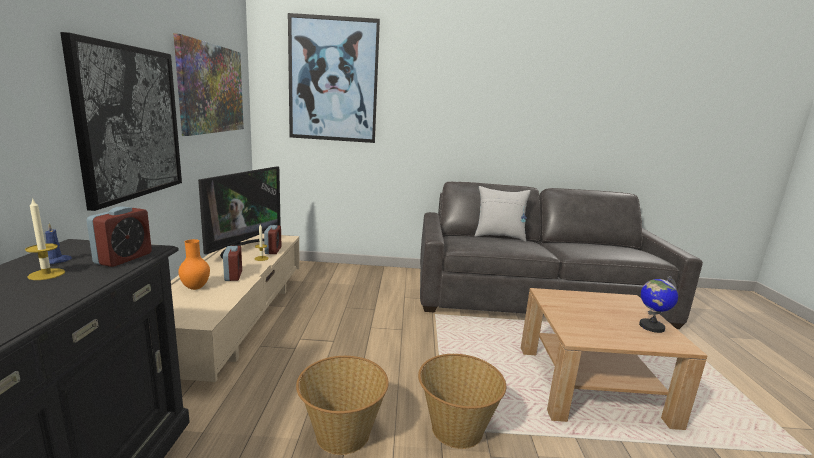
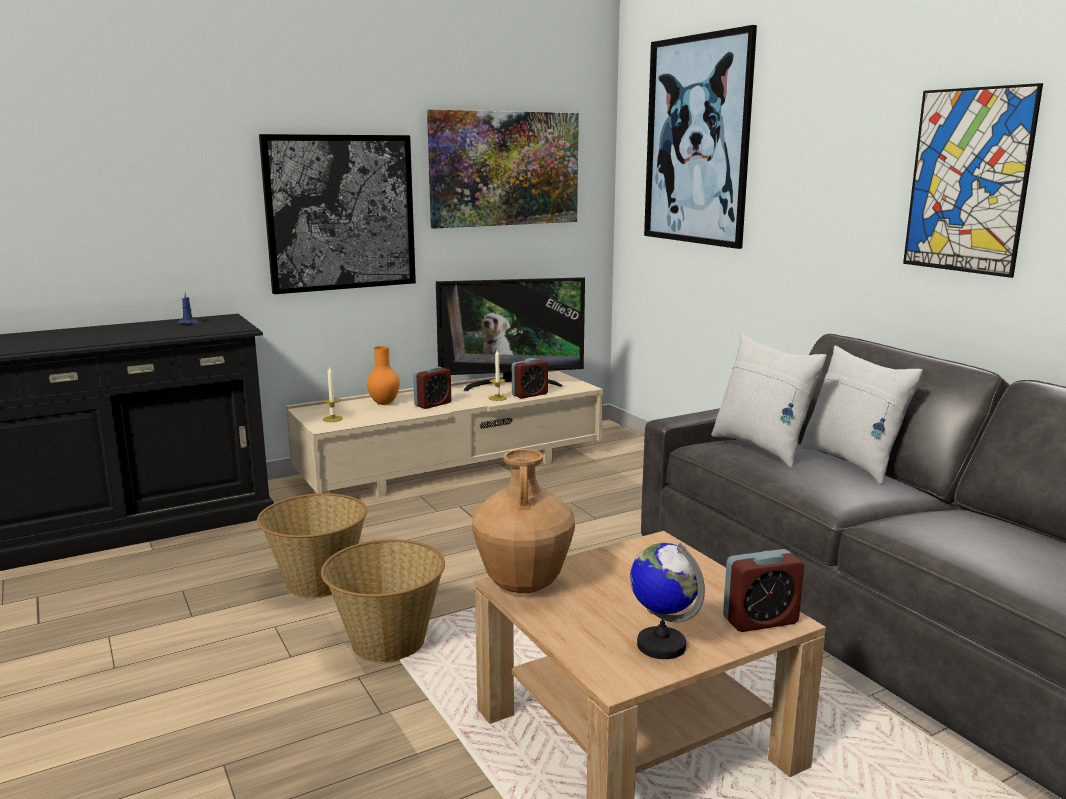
camera: 60 degrees right, 0 degrees up
candle [25,198,65,280] -> candle moved to [323,366,343,422]
alarm clock [86,206,152,267] -> alarm clock moved to [723,549,804,632]
none -> brown vase [472,449,575,593]
none -> grey pillow [711,334,827,468]
none -> picture [903,83,1043,278]

